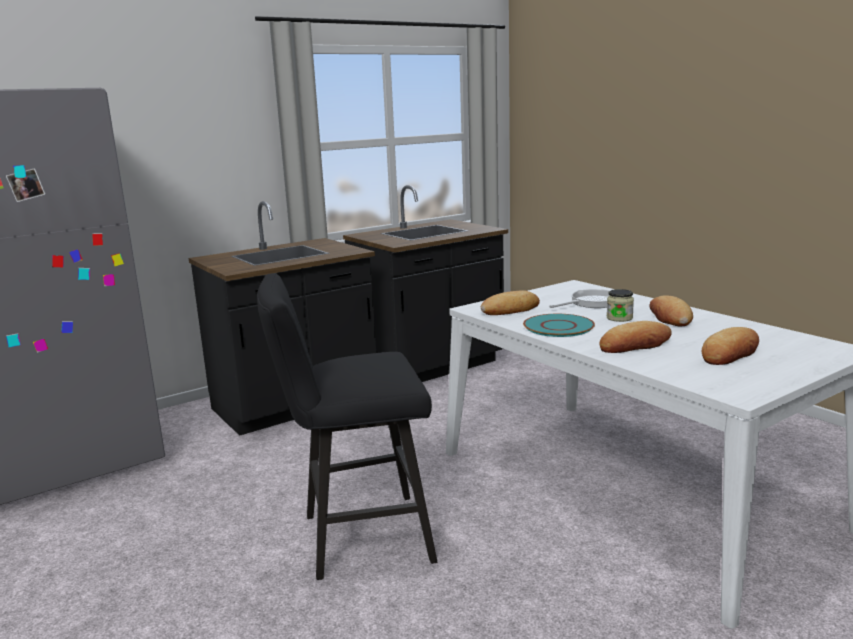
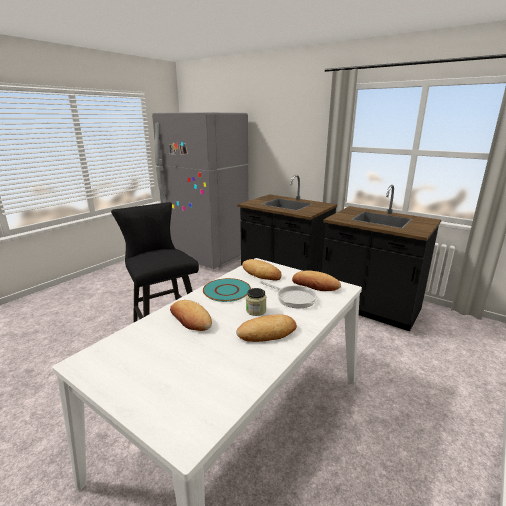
camera: 70 degrees right, 5 degrees up
bread [702,327,759,365] -> bread moved to [292,270,341,291]

